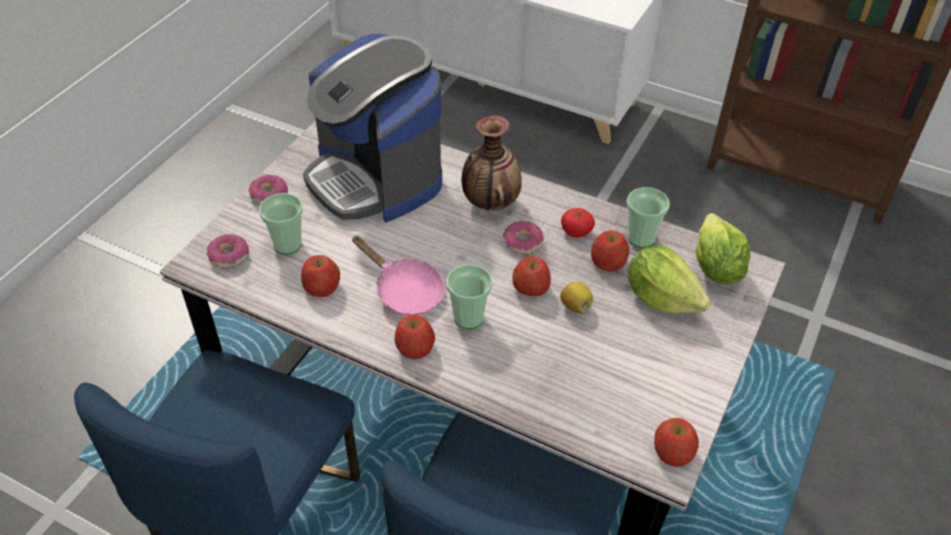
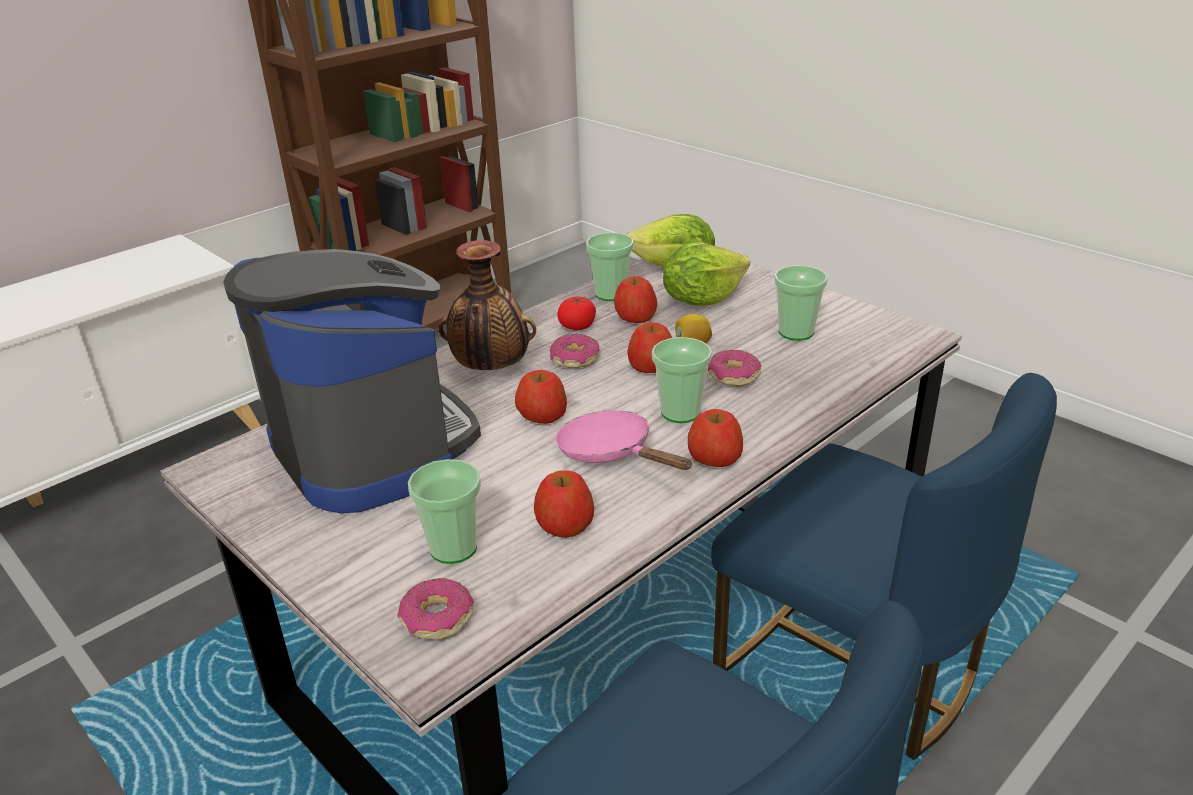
camera: 70 degrees left, 15 degrees down
donut [248,175,288,204] -> donut moved to [708,350,761,386]
coffee machine [303,34,442,222] -> coffee machine turned 105 degrees counterclockwise [223,249,481,514]
pink frying pan [352,236,445,316] -> pink frying pan turned 105 degrees counterclockwise [555,410,693,470]
apple [654,418,699,467] -> apple moved to [515,370,567,424]
none -> cup [774,266,828,341]

